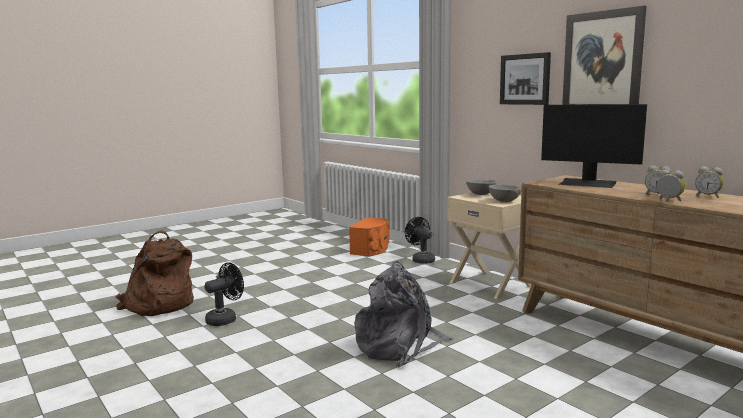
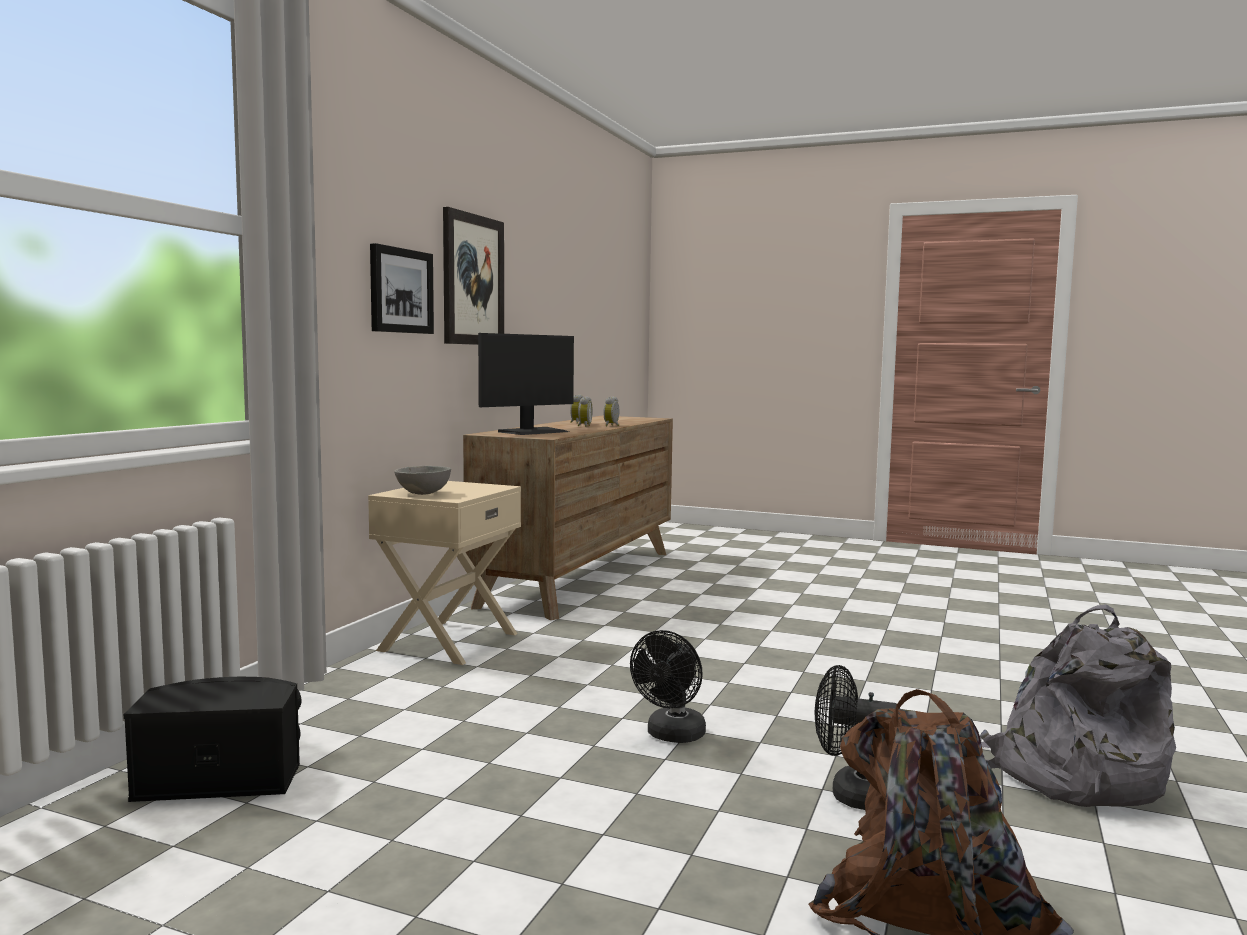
camera: 120 degrees left, 5 degrees down
orange speaker [349,217,390,256] -> black speaker [124,677,301,802]
grey backpack [354,261,453,367] -> grey backpack moved to [979,604,1176,807]
black fan [405,217,435,264] -> black fan moved to [630,630,706,743]
grey bowl [489,185,522,202] -> none
monitor [541,104,647,188] -> monitor turned 45 degrees clockwise [478,333,574,435]

